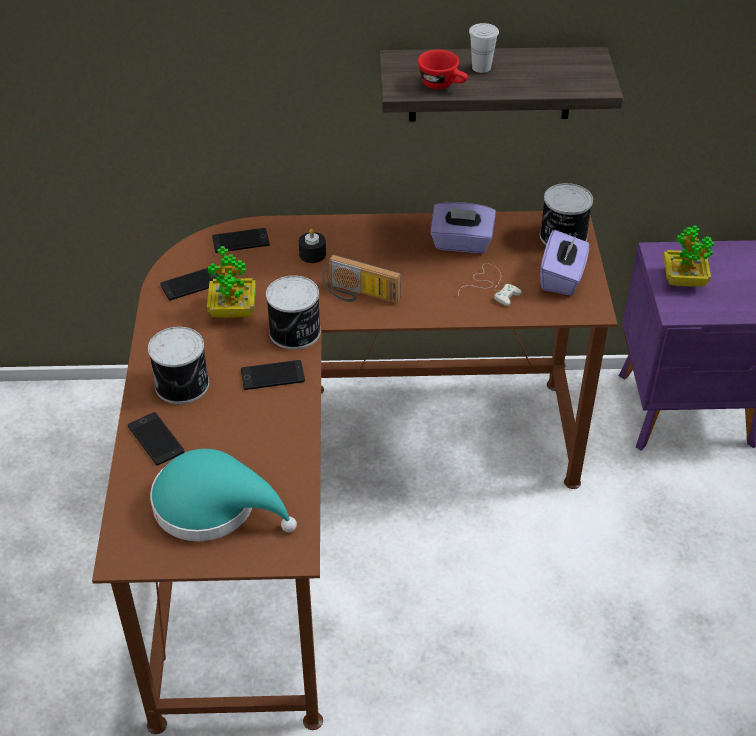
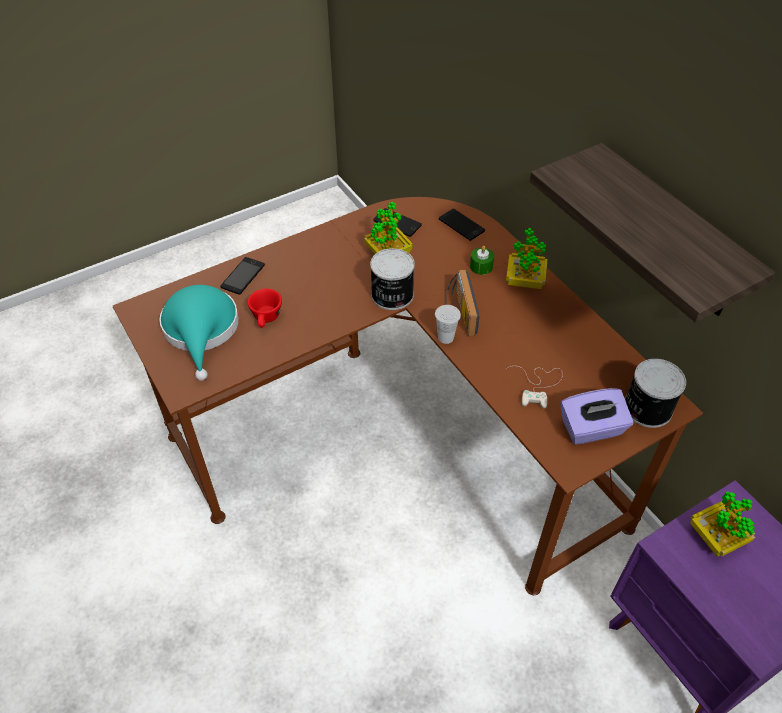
camera: 60 degrees right, 5 degrees up
can [148,327,209,404] -> none
phone [241,360,305,390] -> none
black candle [299,229,326,263] -> green candle [470,246,494,275]
red cup [418,50,468,89] -> red cup moved to [248,289,282,327]
purple tissue box [430,202,496,253] -> none
white cup [469,23,499,73] -> white cup moved to [435,305,461,344]
none -> potted plant [506,228,547,289]

